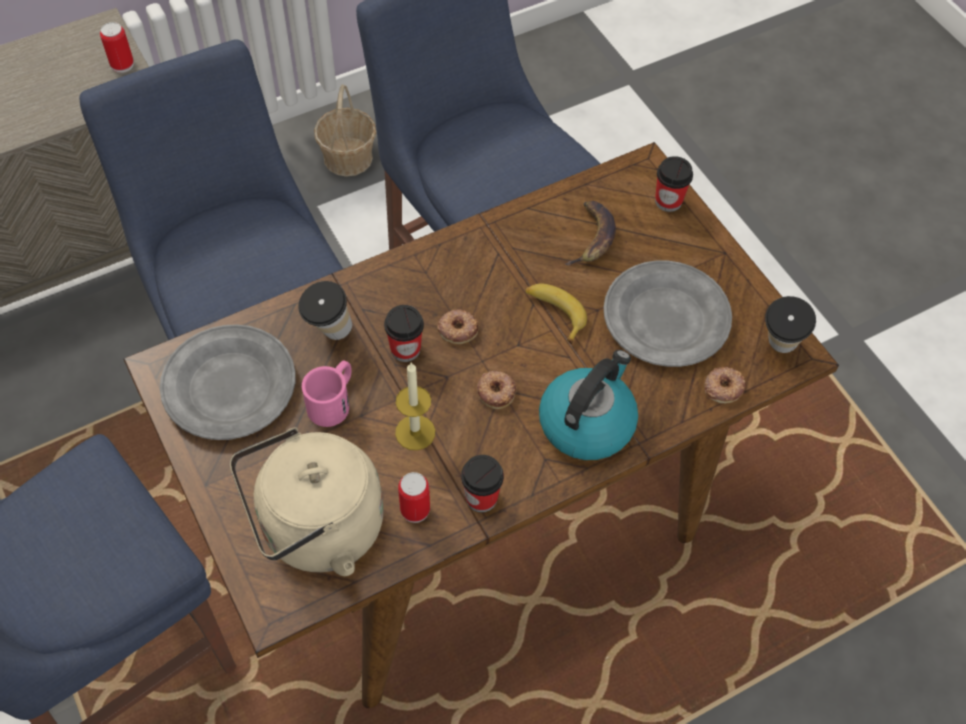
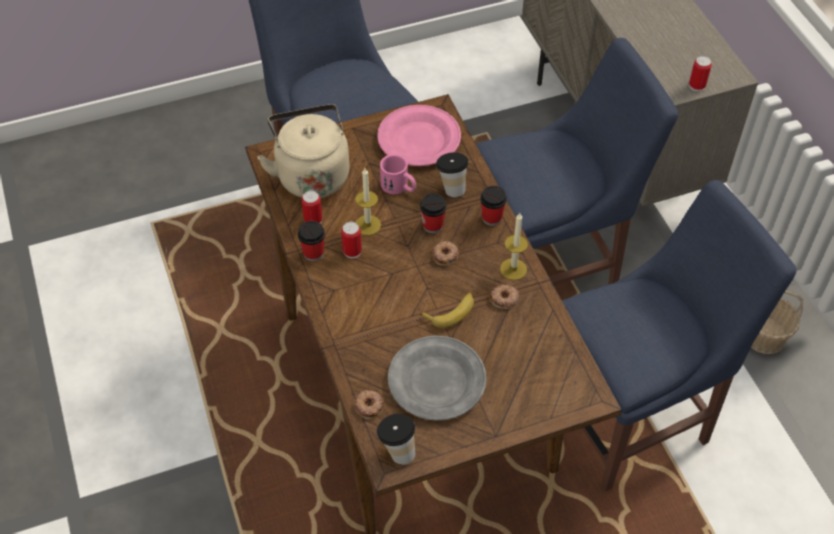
camera: 100 degrees right, 5 degrees down
grey plate [160,324,296,440] -> pink plate [377,105,461,166]
donut [477,371,517,410] -> donut moved to [490,284,519,309]
kettle [539,350,638,460] -> none
banana [565,201,616,265] -> none
cup [655,156,693,212] -> cup moved to [480,186,507,226]
none -> can [341,222,362,258]
none -> candle [500,213,528,280]

